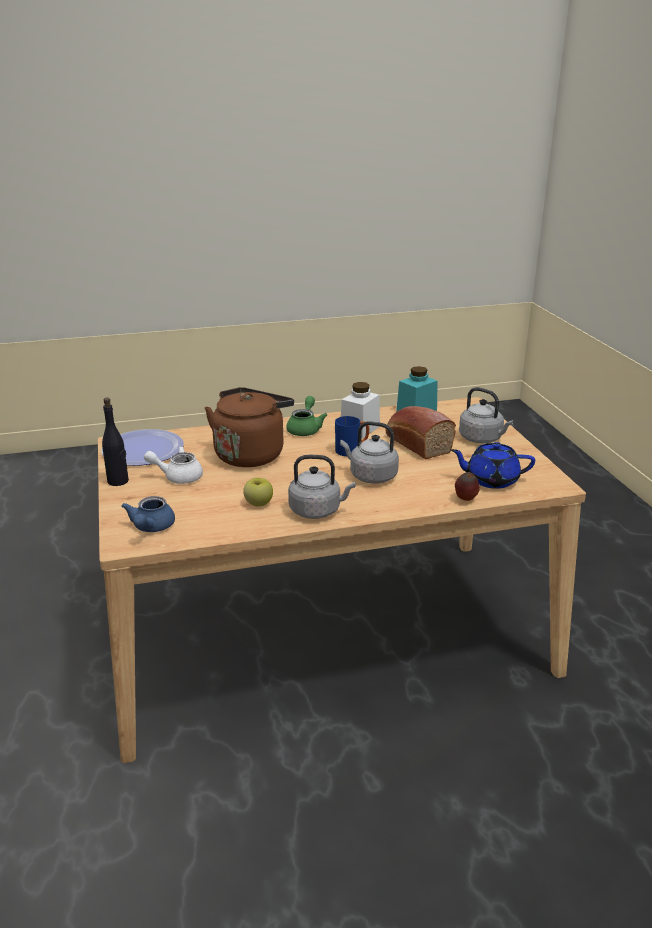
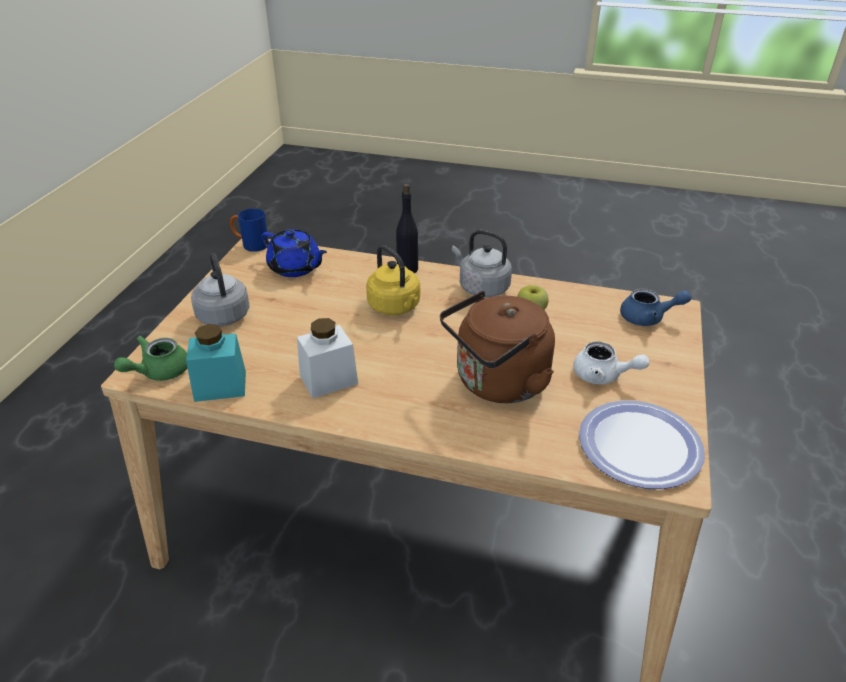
camera: 150 degrees left, 10 degrees up
black bottle [102,398,129,486] -> black bottle moved to [396,184,418,273]
blue teapot [121,496,175,532] -> blue teapot turned 60 degrees clockwise [620,288,691,326]
green teapot [286,396,327,436] -> green teapot moved to [114,336,187,381]
blue mug [335,416,369,456] -> blue mug moved to [230,209,268,252]
grey kettle [340,421,399,484] -> yellow kettle [366,245,420,315]
bread [385,406,456,460] -> none
apple [455,472,480,501] -> none

